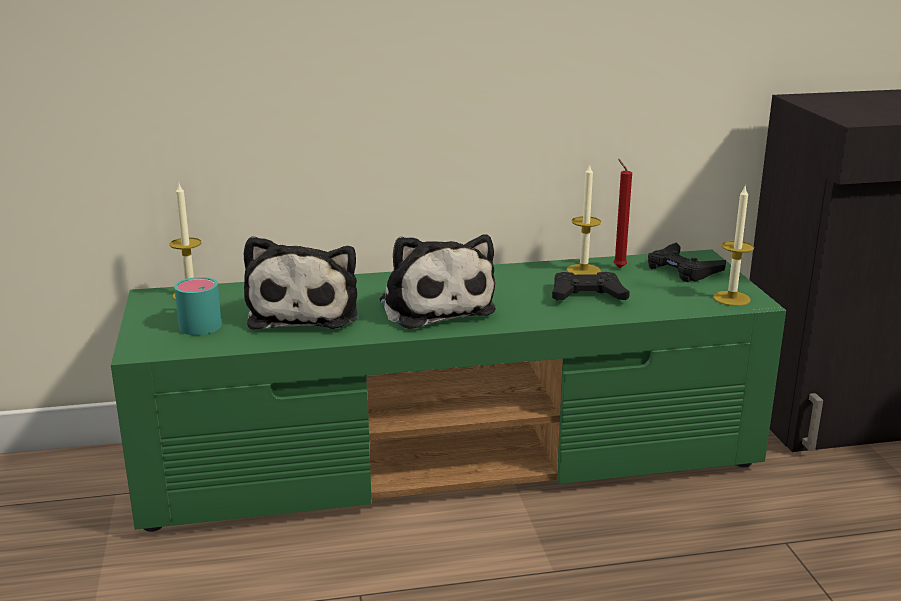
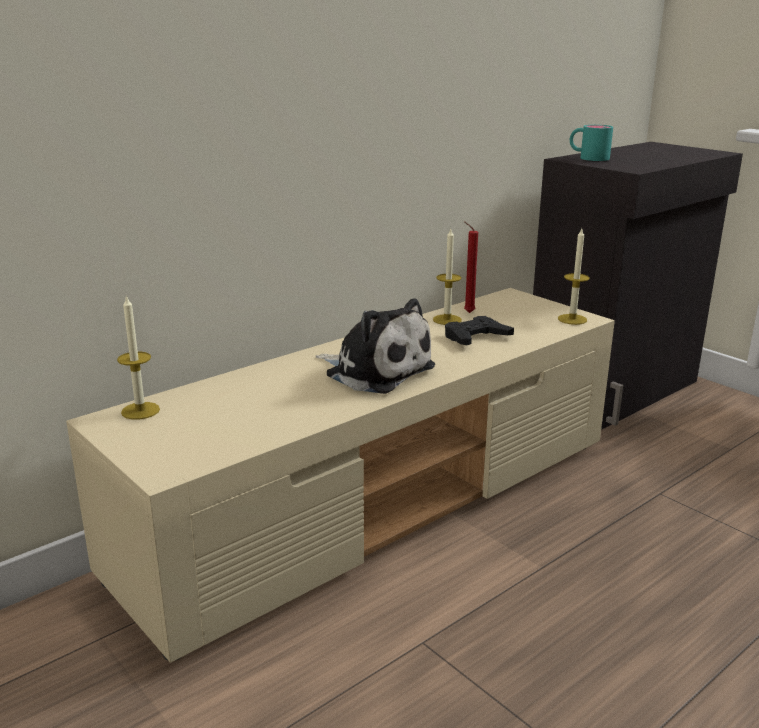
camera: 30 degrees left, 0 degrees up
green tv stand [111,250,786,532] -> beige tv stand [66,288,615,663]
turquoise mug [174,277,222,335] -> turquoise mug moved to [570,125,613,161]
plush toy [244,236,358,329] -> none
black game controller [648,242,726,282] -> none

